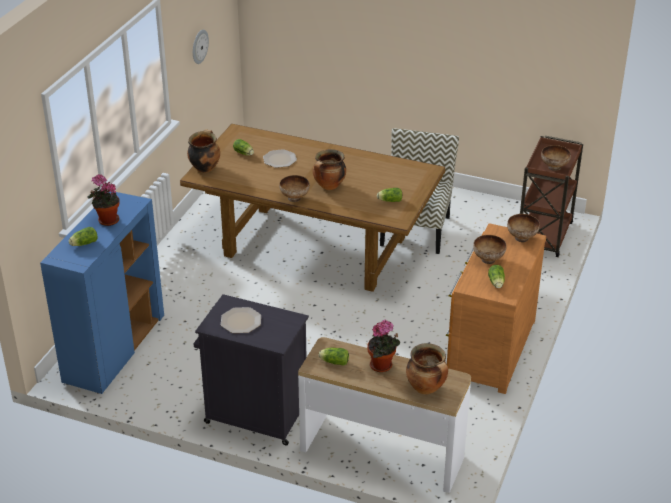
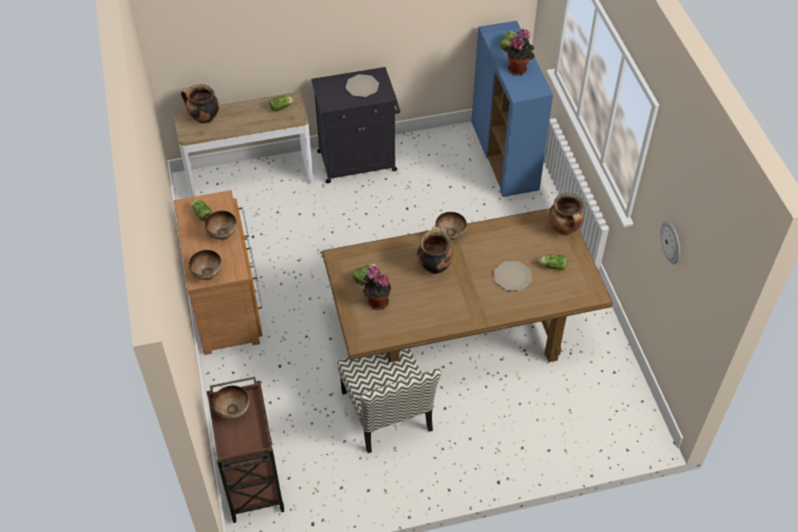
camera: 145 degrees right, 15 degrees up
potted plant [367,319,401,372] -> potted plant moved to [360,265,391,310]

